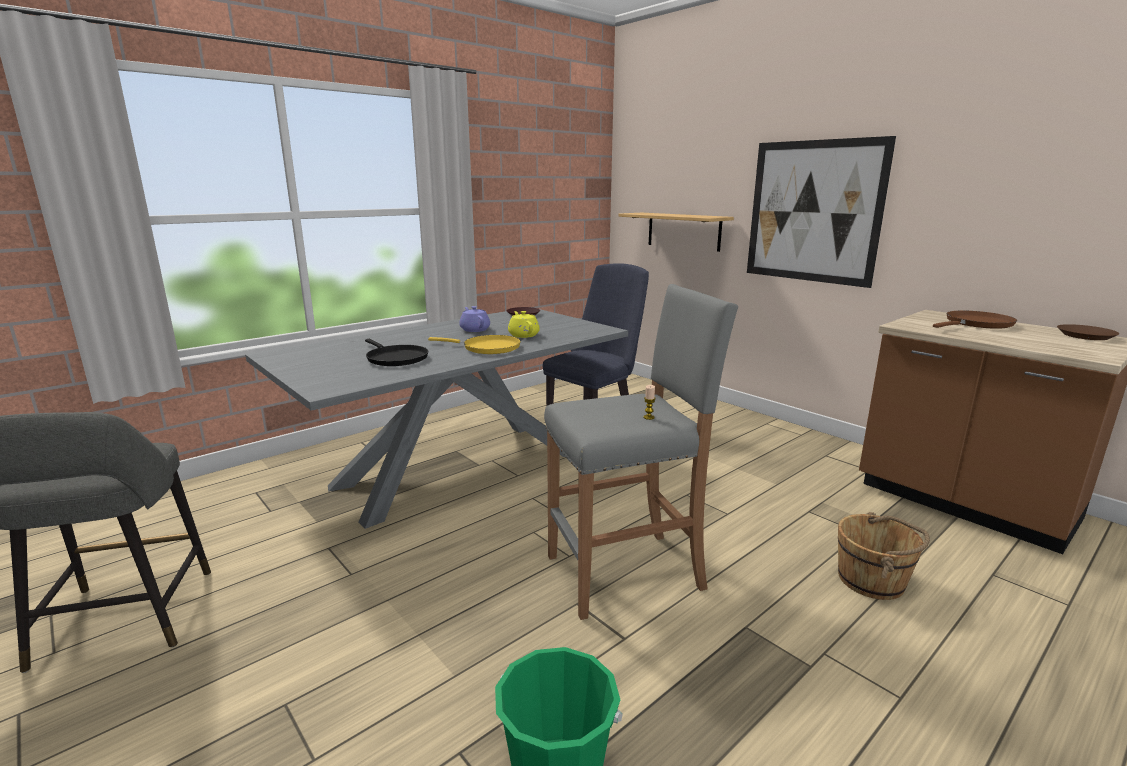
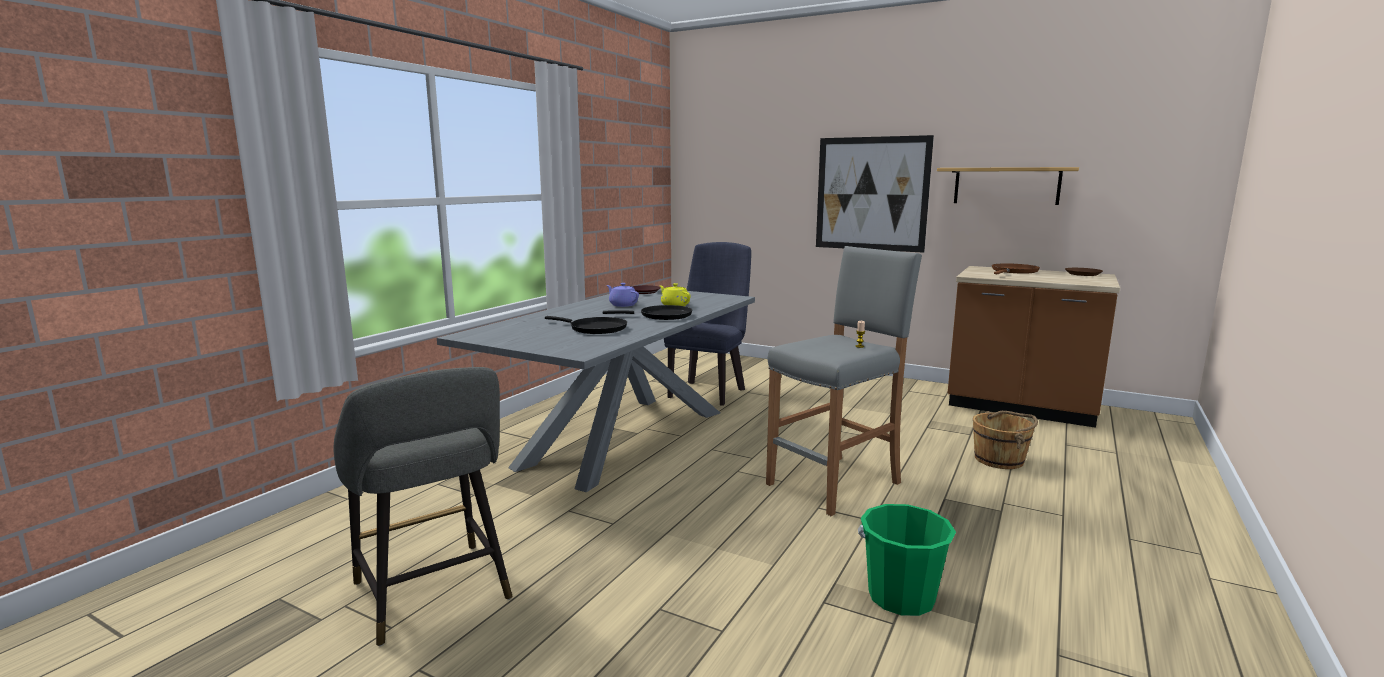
camera: 20 degrees left, 5 degrees down
yellow frying pan [428,335,521,354] -> black frying pan [603,305,692,320]
shelf [618,213,734,252] -> shelf moved to [937,167,1079,205]

